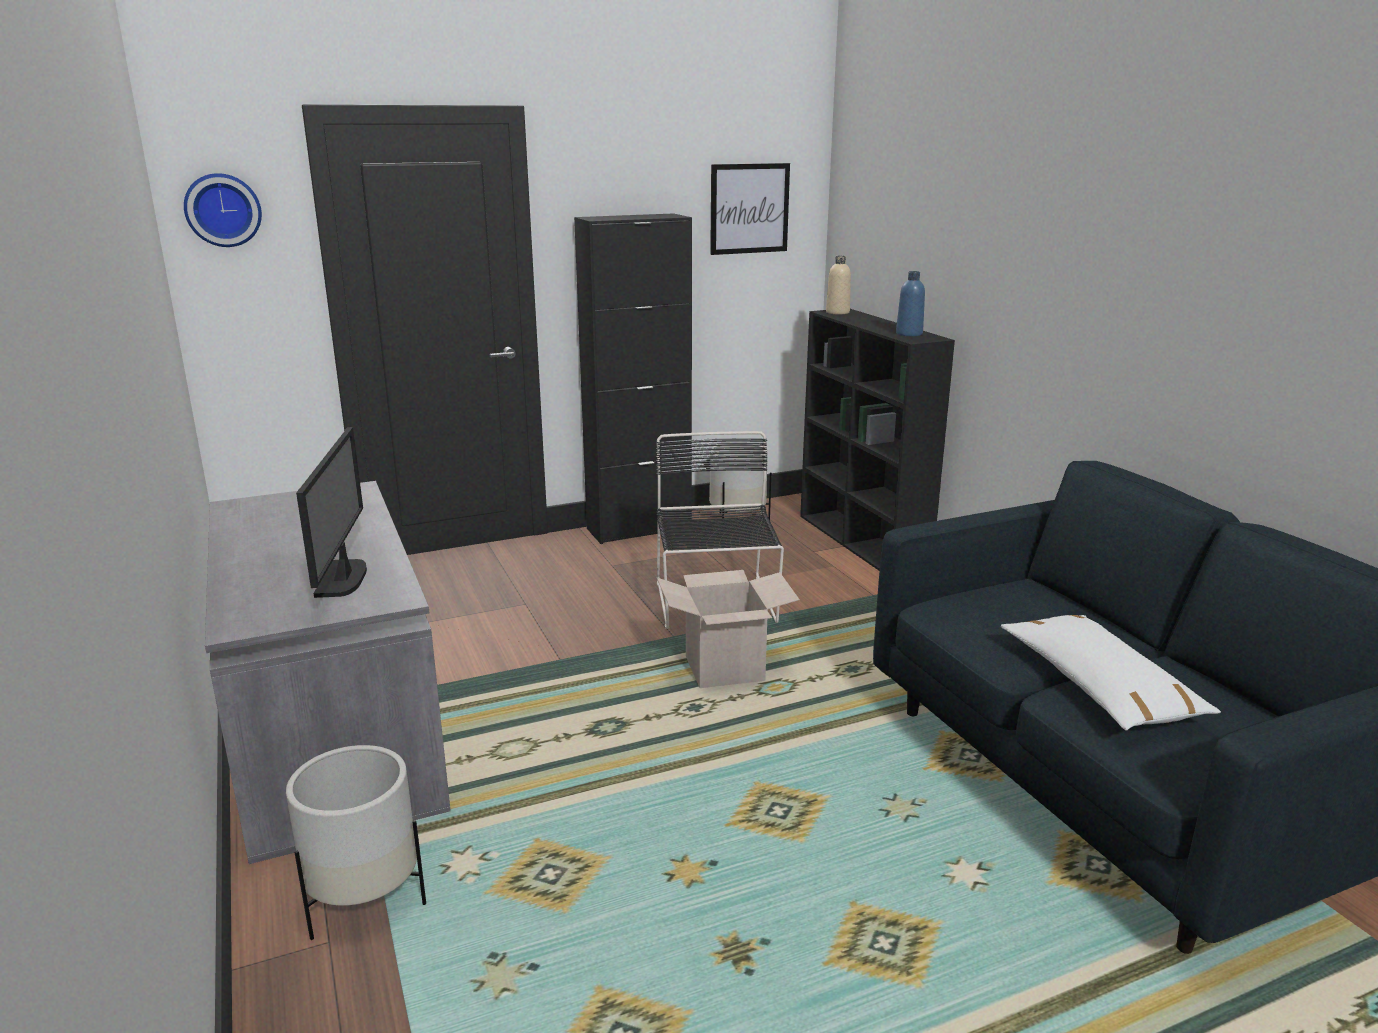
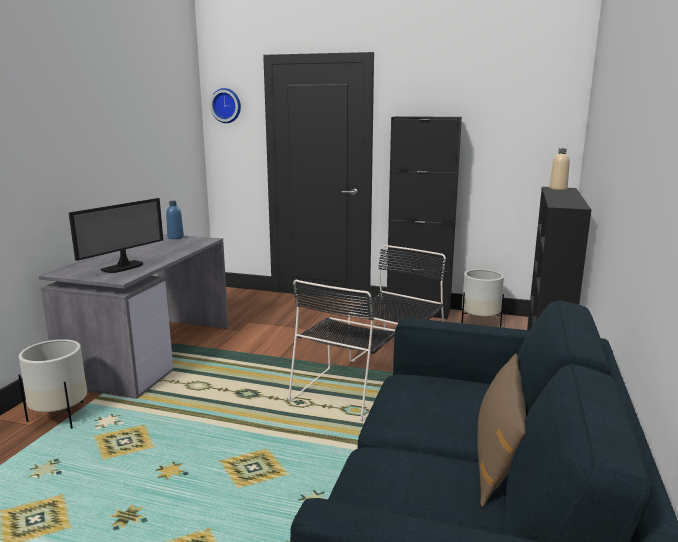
camera: 40 degrees right, 5 degrees down
cardboard box [657,570,800,688] -> black chair [288,280,395,421]
picture [710,163,790,255] -> none
blue bottle [896,271,925,336] -> blue bottle moved to [166,201,184,239]
white pillow [1001,615,1221,731] -> none
none -> brown pillow [477,353,526,507]

